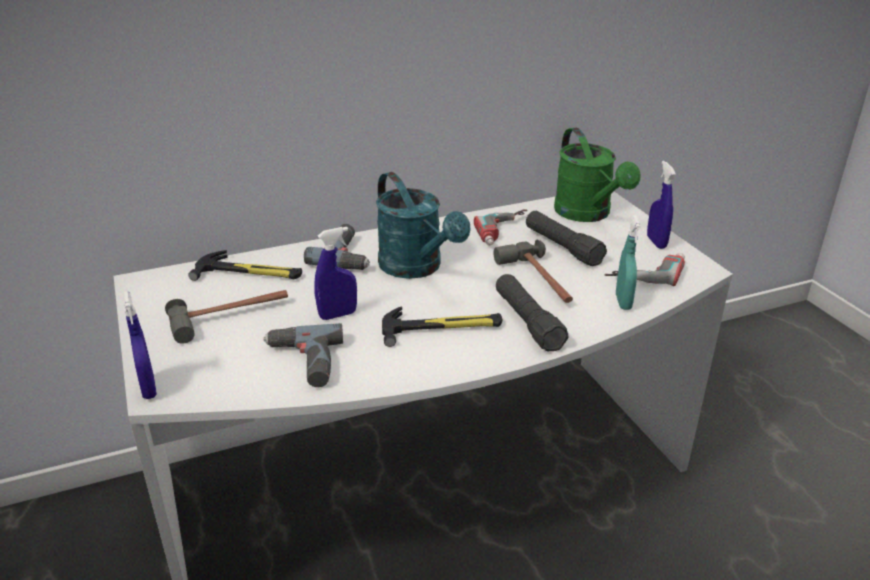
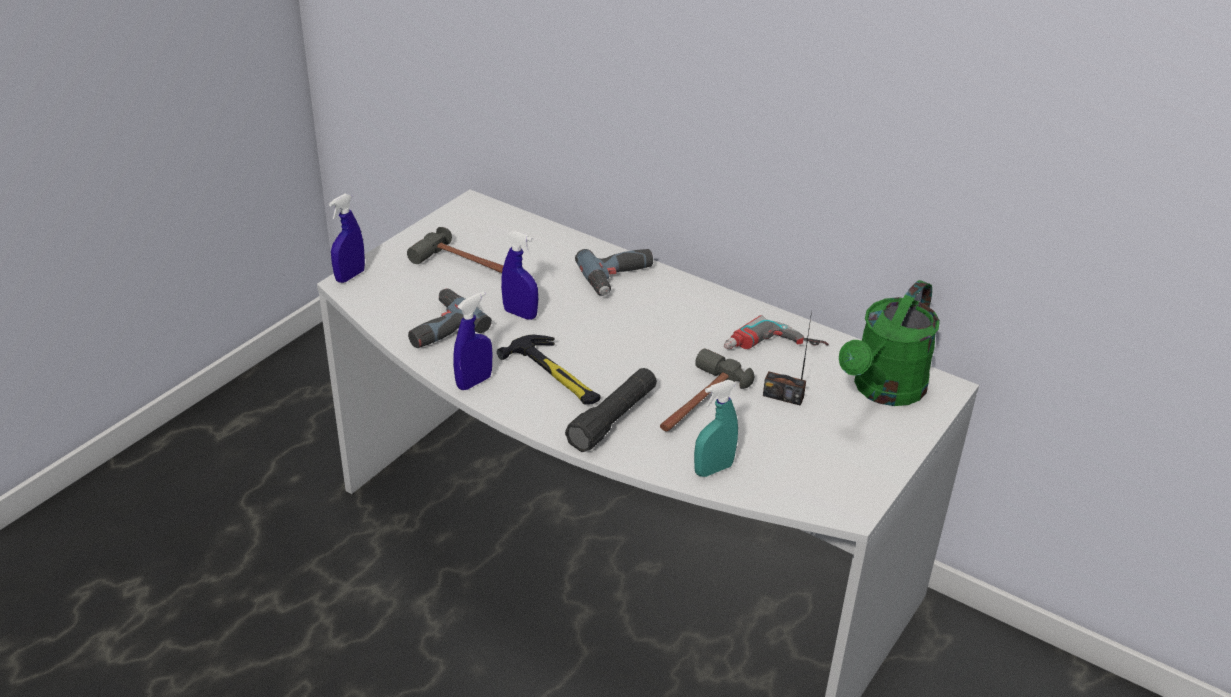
camera: 55 degrees right, 5 degrees up
hammer [188,250,302,281] -> none
turquoise watering can [376,172,470,279] -> none
black flashlight [526,211,607,266] -> radio [763,311,812,406]
power drill [604,253,685,286] -> none
blue spray bottle [647,161,676,249] -> blue spray bottle moved to [453,292,492,390]

